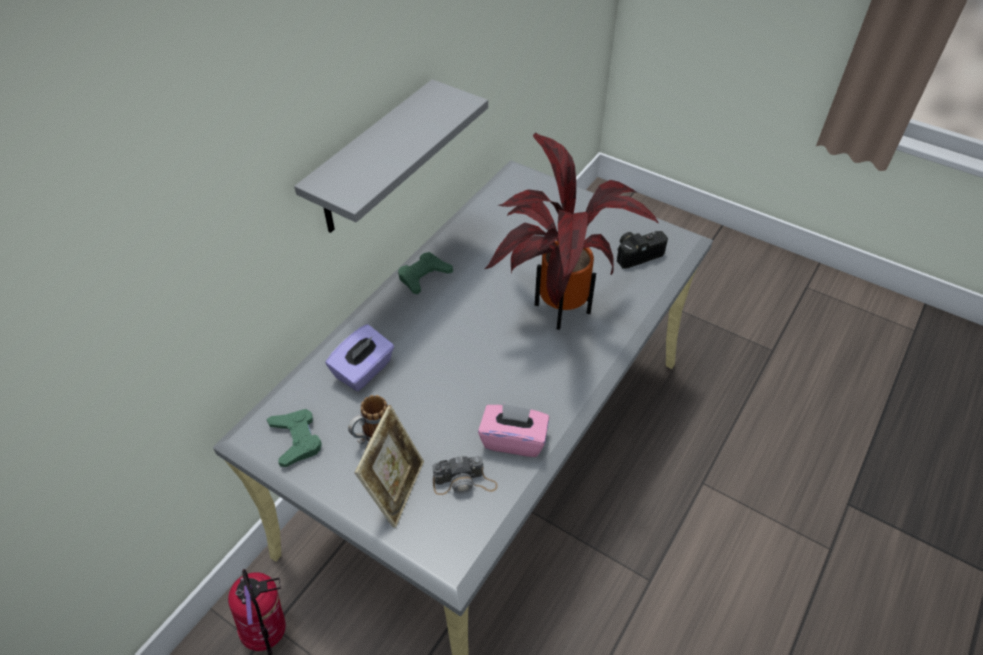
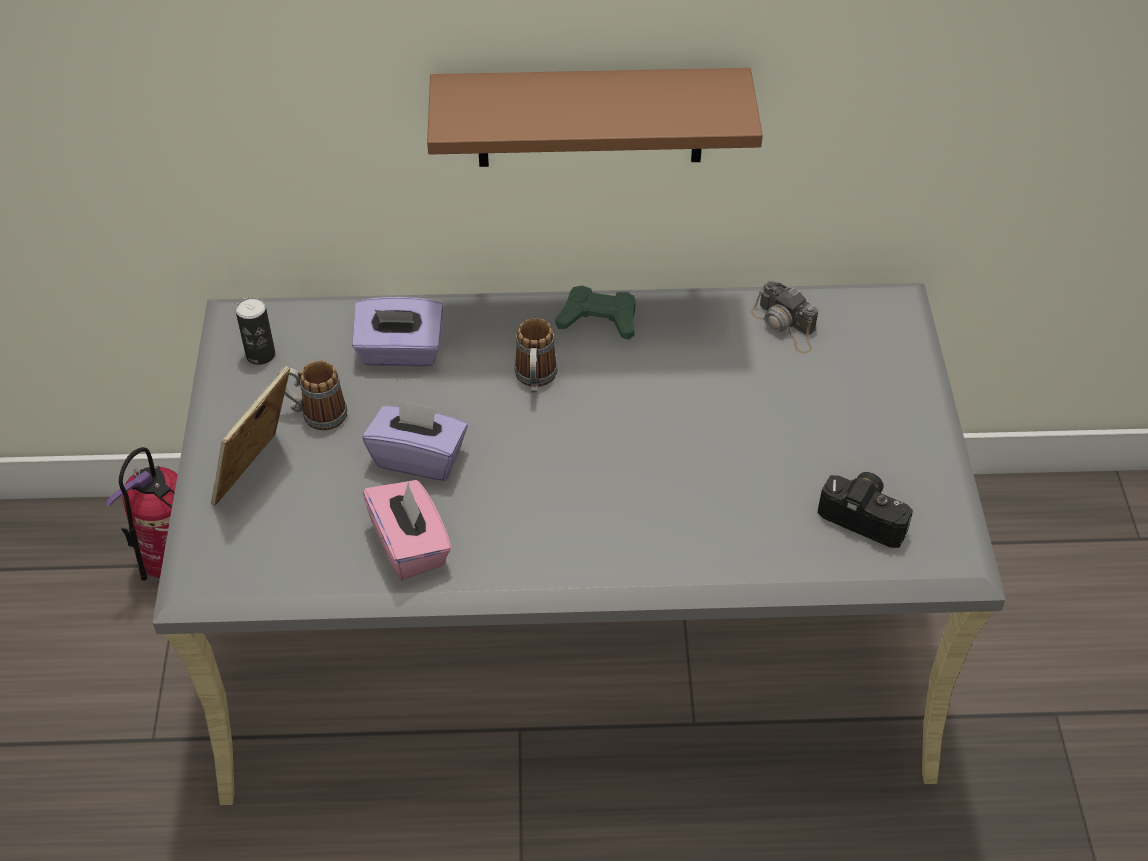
camera: 55 degrees right, 0 degrees up
green game controller [266,409,322,467] -> can [235,297,275,365]
grey shelf [294,79,488,233] -> brown shelf [427,68,763,167]
picture frame [354,405,424,528] -> picture frame turned 135 degrees clockwise [211,366,290,506]
camera [433,456,498,495] -> camera moved to [750,281,818,354]
potted plant [485,133,659,330] -> none
none -> purple tissue box [363,399,468,481]
none -> mug [514,318,558,393]

